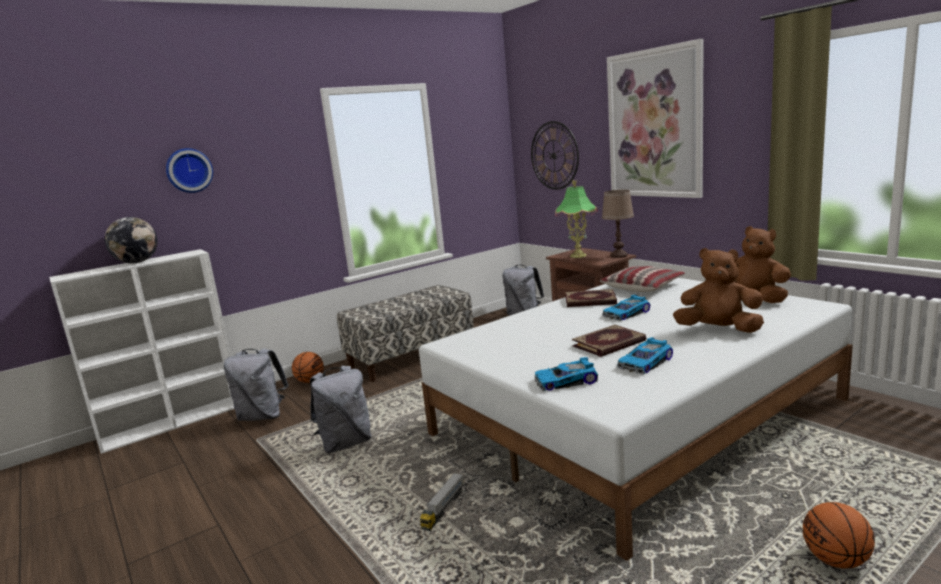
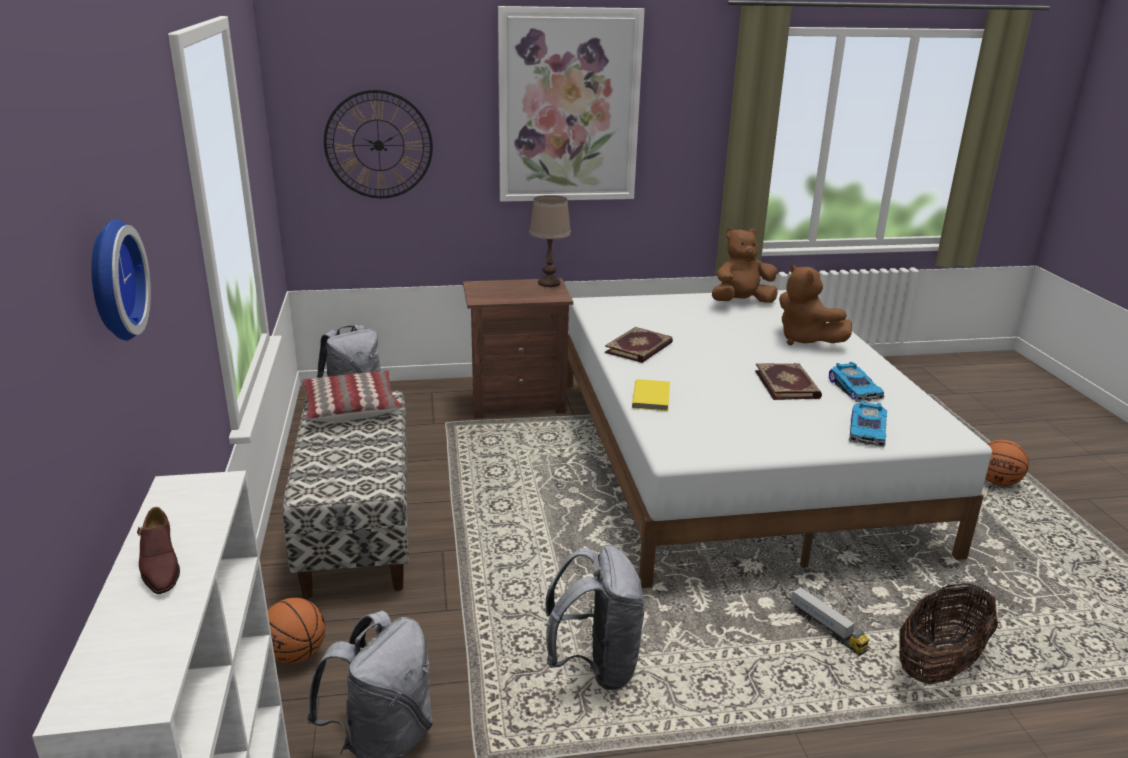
camera: 65 degrees left, 10 degrees up
globe [105,217,158,263] -> brown shoe [137,507,180,594]
table lamp [555,180,598,258] -> none
pillow [600,266,685,292] -> pillow moved to [301,370,402,422]
toy car [602,295,650,321] -> none
brown plush toy [673,248,764,333] -> brown plush toy turned 75 degrees counterclockwise [779,264,852,345]
none -> yellow book [632,379,670,411]
none -> basket [898,583,998,684]

